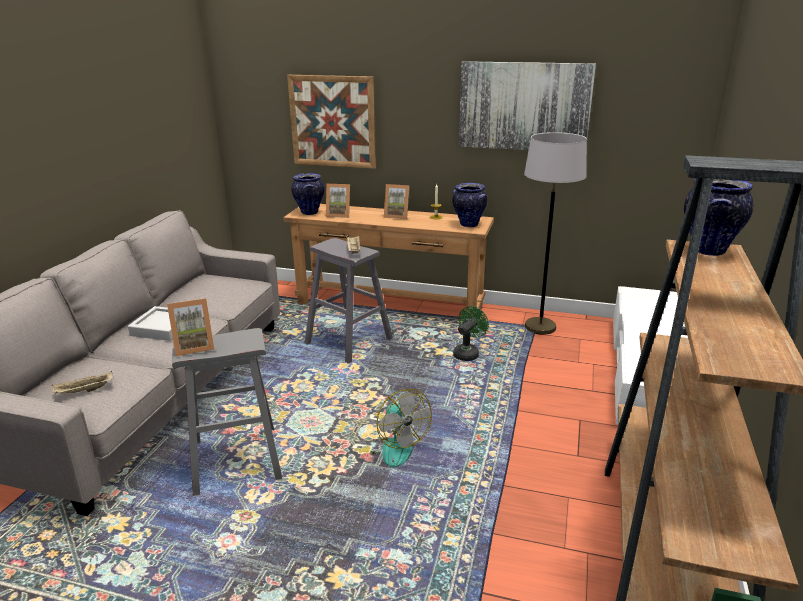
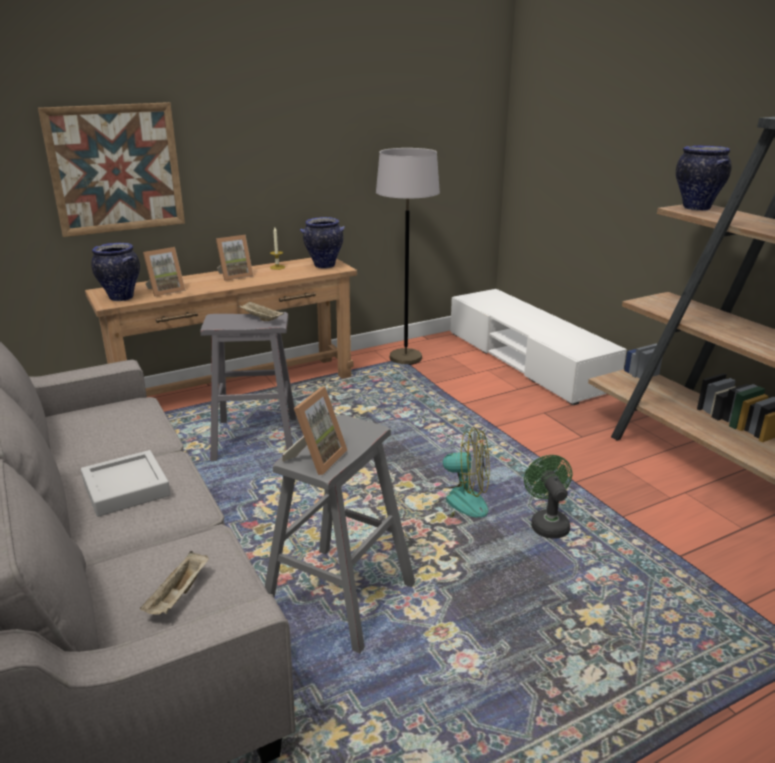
camera: 45 degrees left, 0 degrees up
green fan [453,306,489,361] -> green fan moved to [524,455,572,539]
picture [459,61,596,150] -> none

